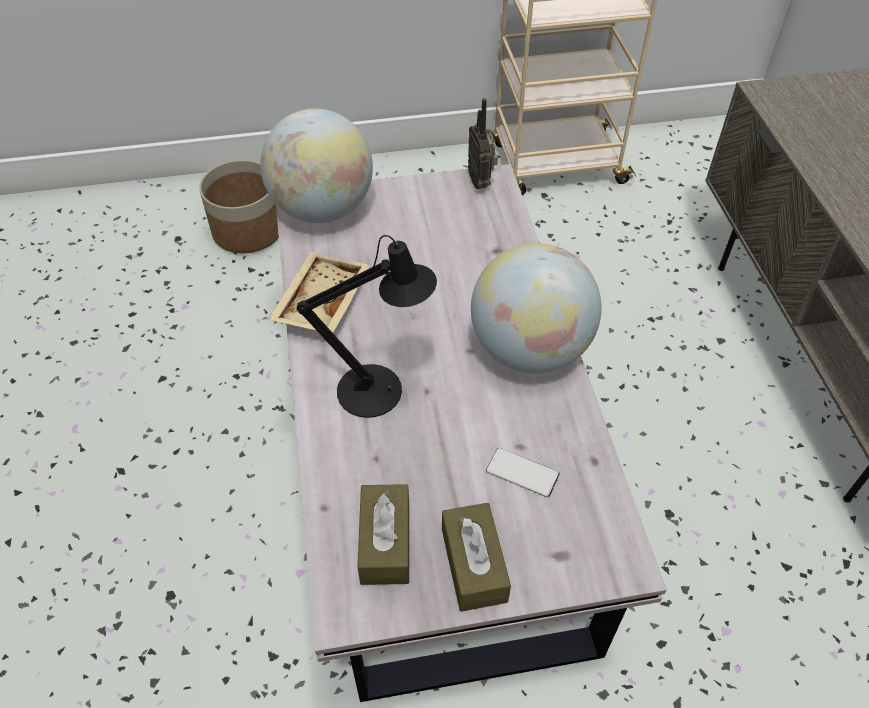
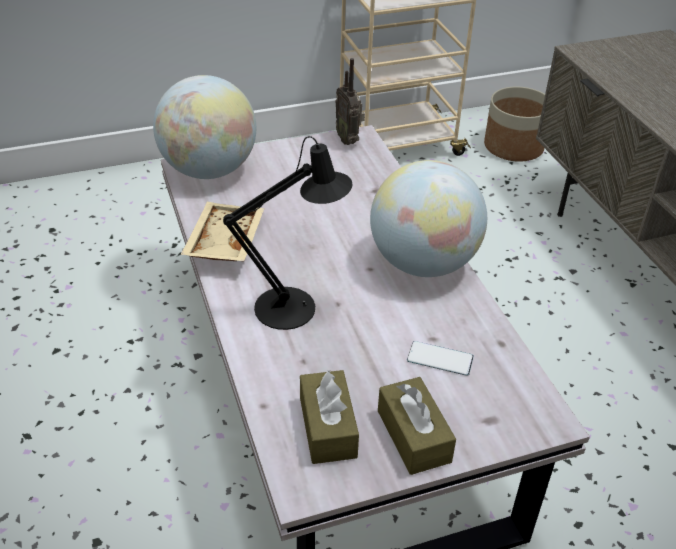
camera: 10 degrees left, 10 degrees down
planter [199,160,279,253] -> planter moved to [484,87,545,161]

